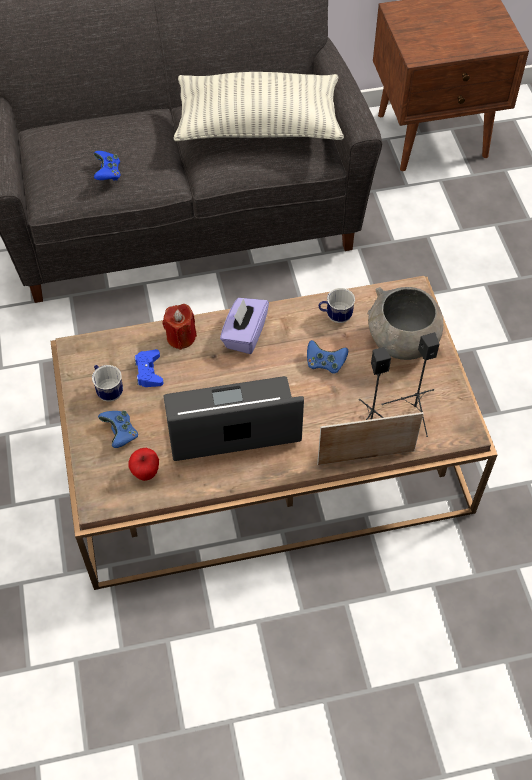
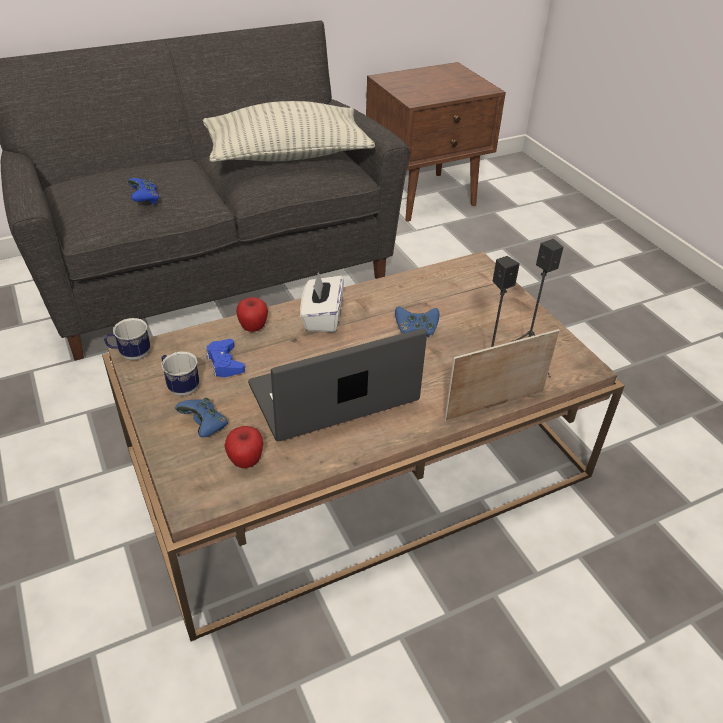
camera: 15 degrees left, 15 degrees down
red candle [162,304,197,350] -> apple [236,297,268,332]
purple tissue box [220,298,269,354] -> white tissue box [300,272,344,333]
mug [319,288,355,323] -> mug moved to [104,318,150,360]
grey bowl [367,287,443,360] -> none

